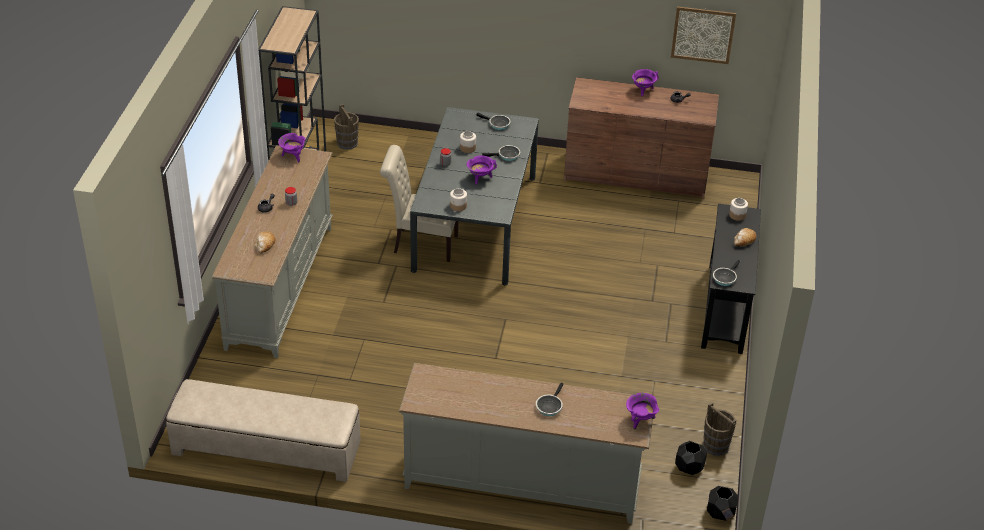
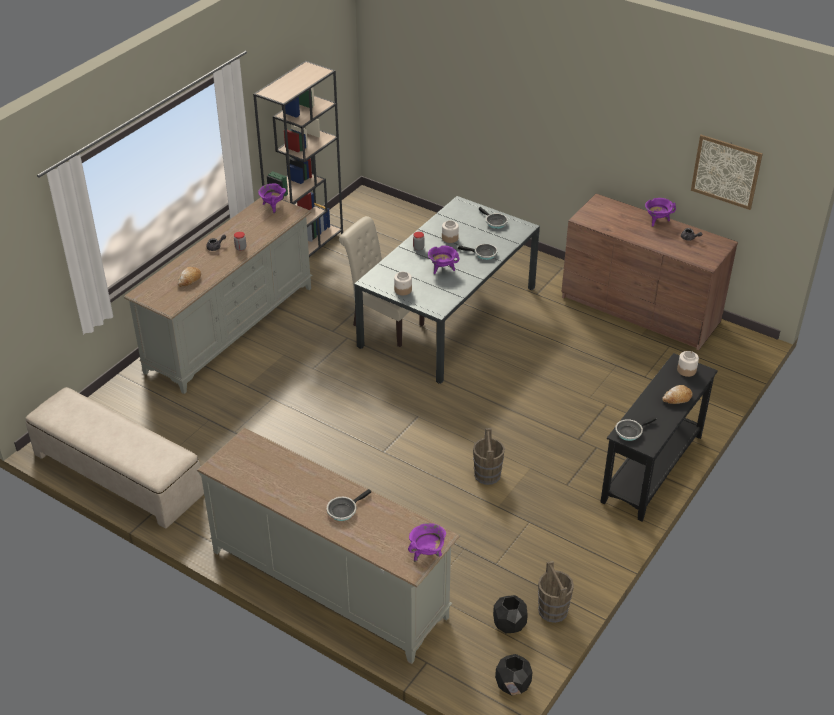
camera: 25 degrees right, 0 degrees up
brown bucket [334,104,359,150] -> brown bucket moved to [473,428,505,485]

